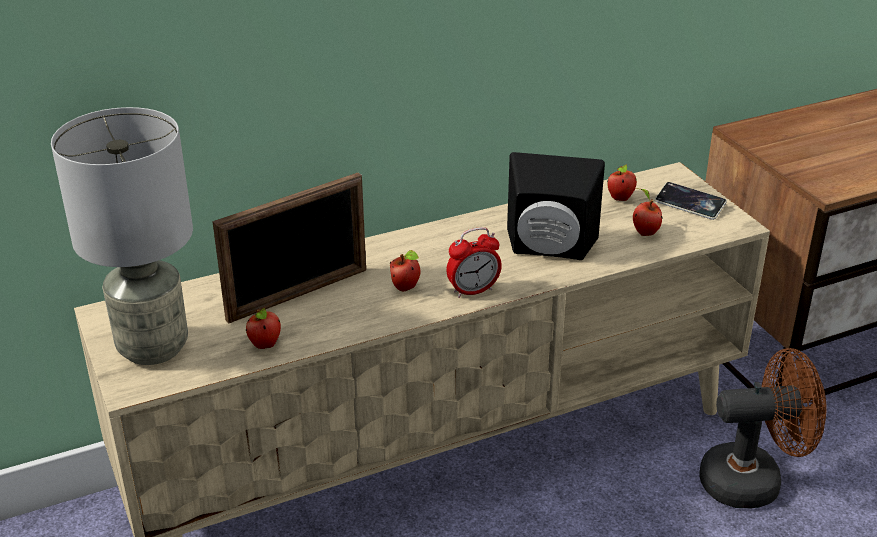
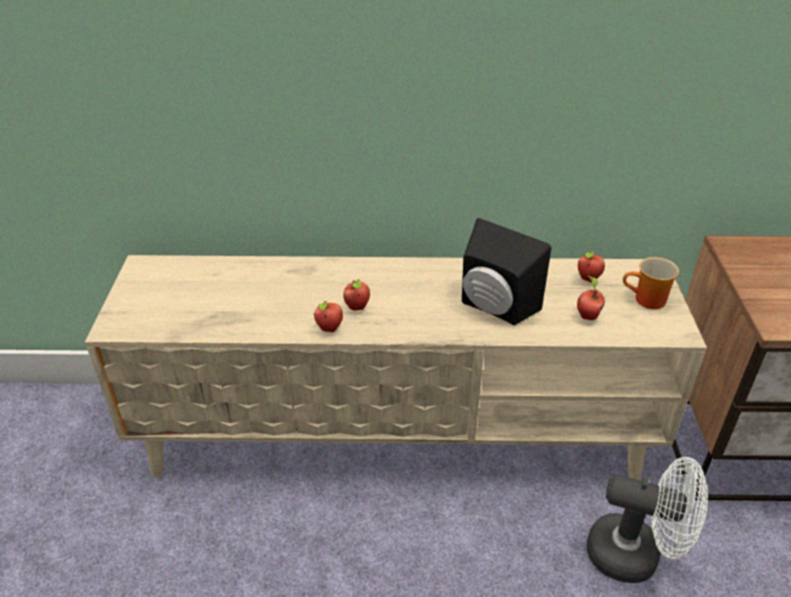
camera: 25 degrees right, 5 degrees up
grey table lamp [51,107,193,365] -> none
picture frame [212,172,366,324] -> none
apple [246,308,281,349] -> apple moved to [314,301,343,332]
alarm clock [446,227,502,298] -> none
phone [655,182,727,220] -> mug [623,257,679,309]
brown fan [699,348,827,508] -> white fan [587,457,708,583]

